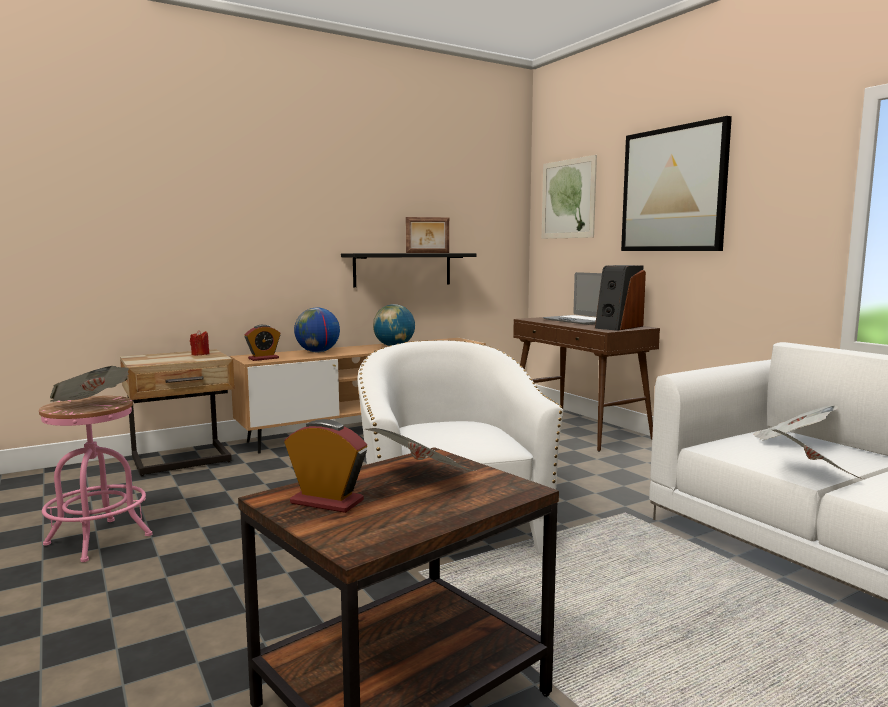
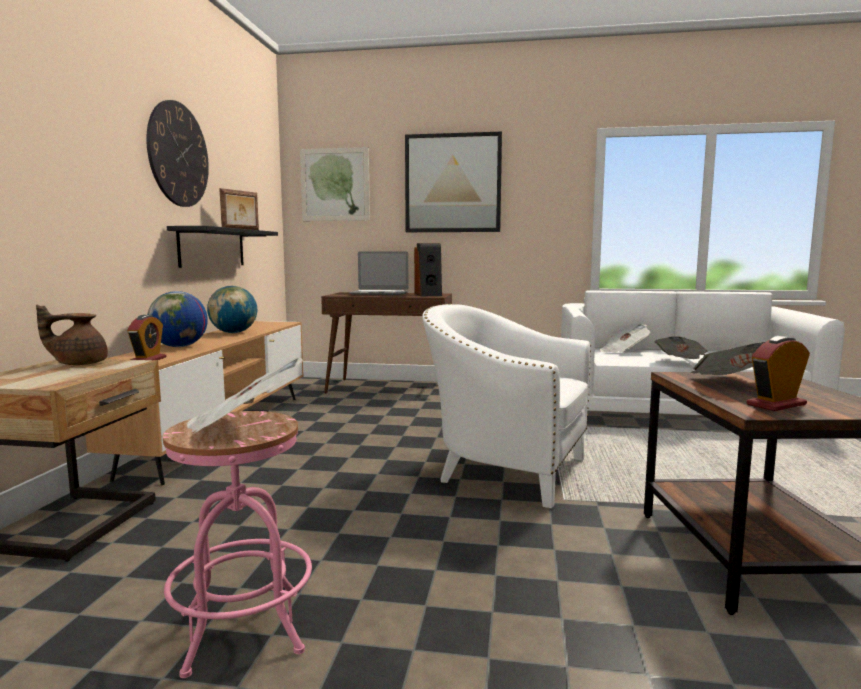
camera: 50 degrees left, 0 degrees up
red candle [190,330,210,356] -> brown teapot [36,304,108,365]
none -> wall clock [146,100,209,207]

